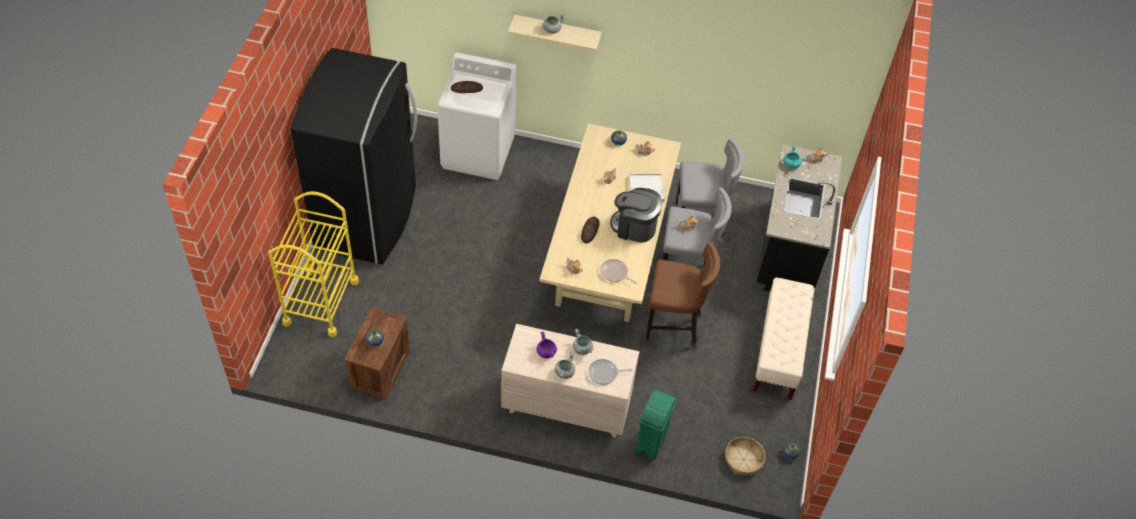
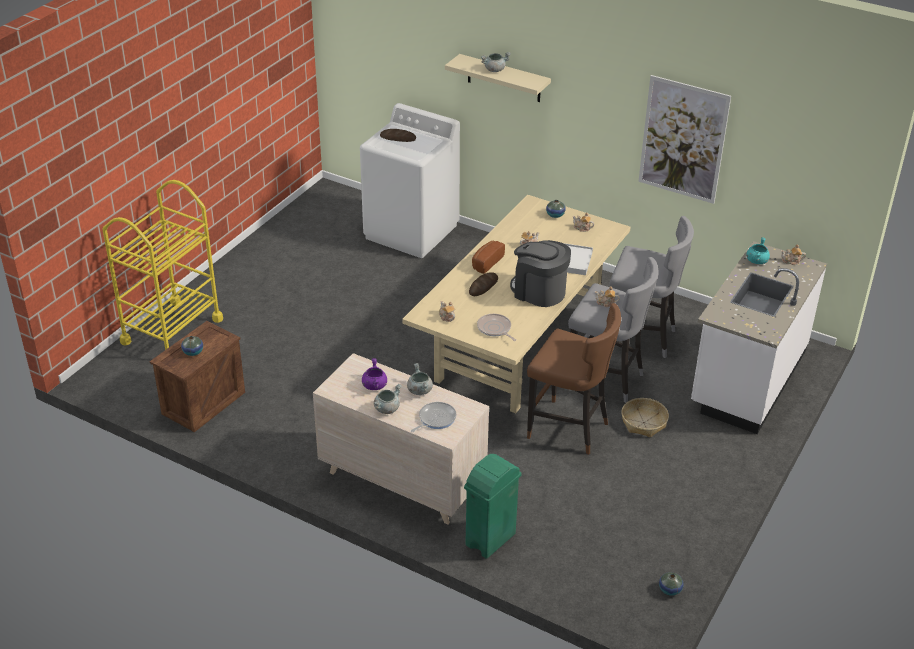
camera: 20 degrees right, 15 degrees down
black fridge [290,48,417,264] -> none
frying pan [588,359,633,385] -> frying pan turned 120 degrees clockwise [411,402,456,432]
basket [725,437,765,474] -> basket moved to [621,398,669,437]
beige bench [753,277,815,400] -> none
black counter [757,144,842,292] -> white counter [691,241,827,434]
none -> bread [472,241,505,274]
none -> picture [638,75,731,204]

